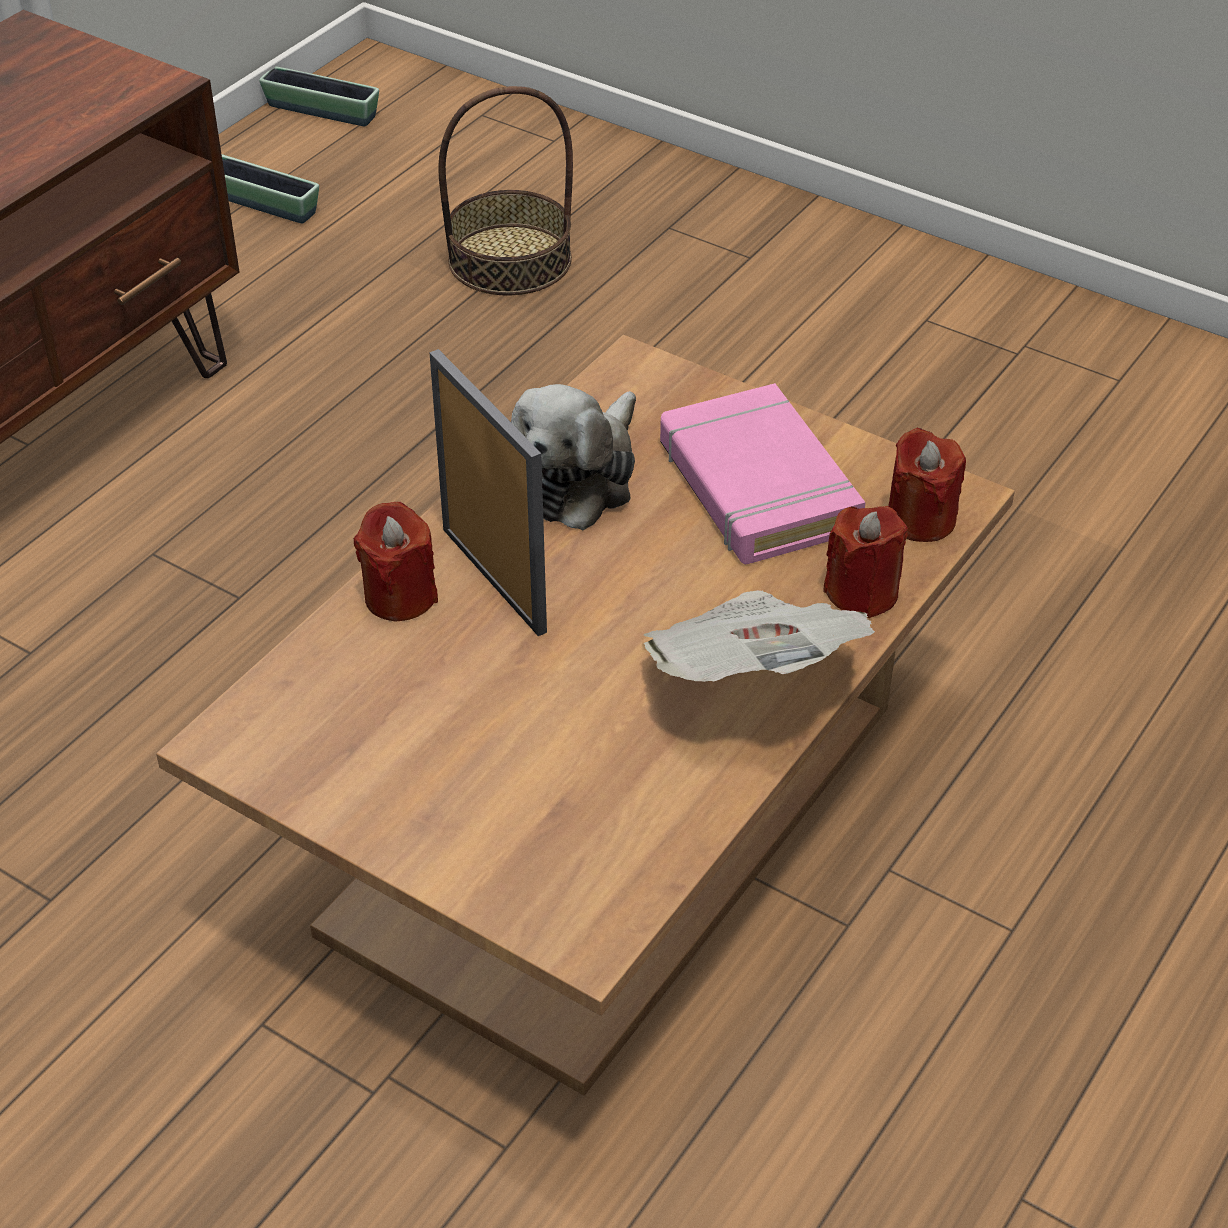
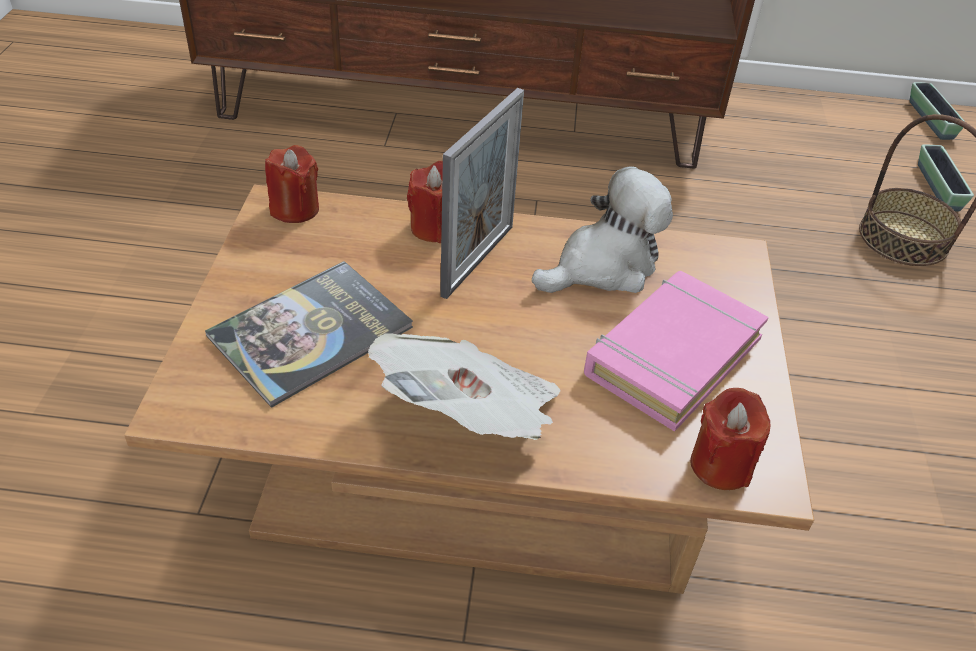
camera: 60 degrees right, 0 degrees up
planter [222,154,319,224] -> planter moved to [918,144,974,211]
plush toy [511,384,636,530] -> plush toy turned 150 degrees clockwise [532,166,673,293]
red candle [823,506,908,618] -> red candle moved to [265,145,319,223]
none -> book [205,261,413,408]

